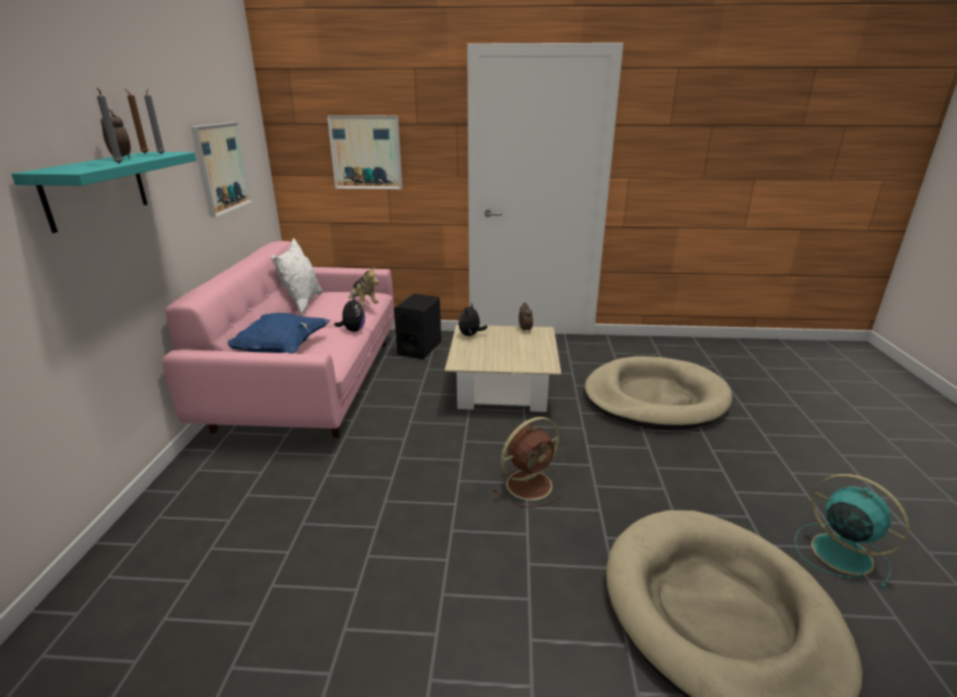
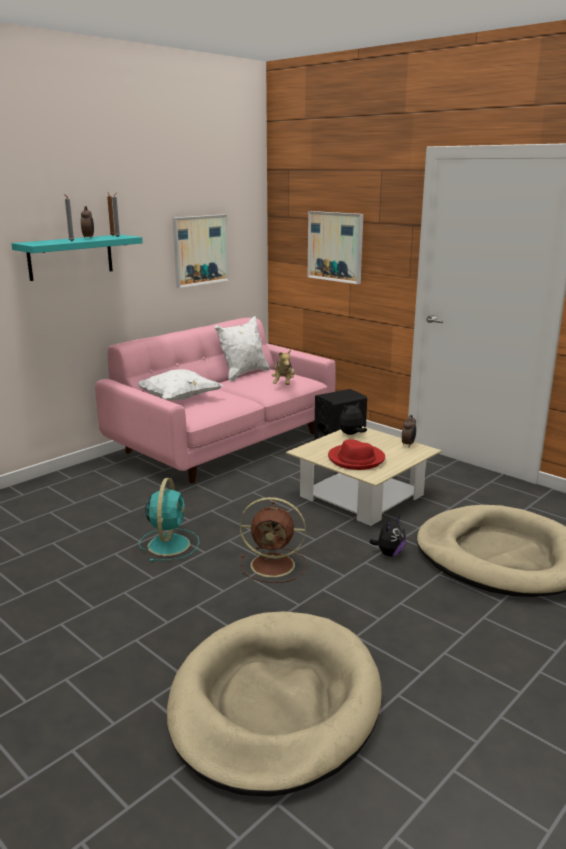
camera: 40 degrees right, 5 degrees down
blue pillow [228,313,331,353] -> white pillow [138,369,223,401]
plush toy [334,297,365,332] -> plush toy moved to [370,516,406,557]
turquoise fan [794,474,909,588] -> turquoise fan moved to [139,478,199,562]
none -> red hat [328,439,385,470]

